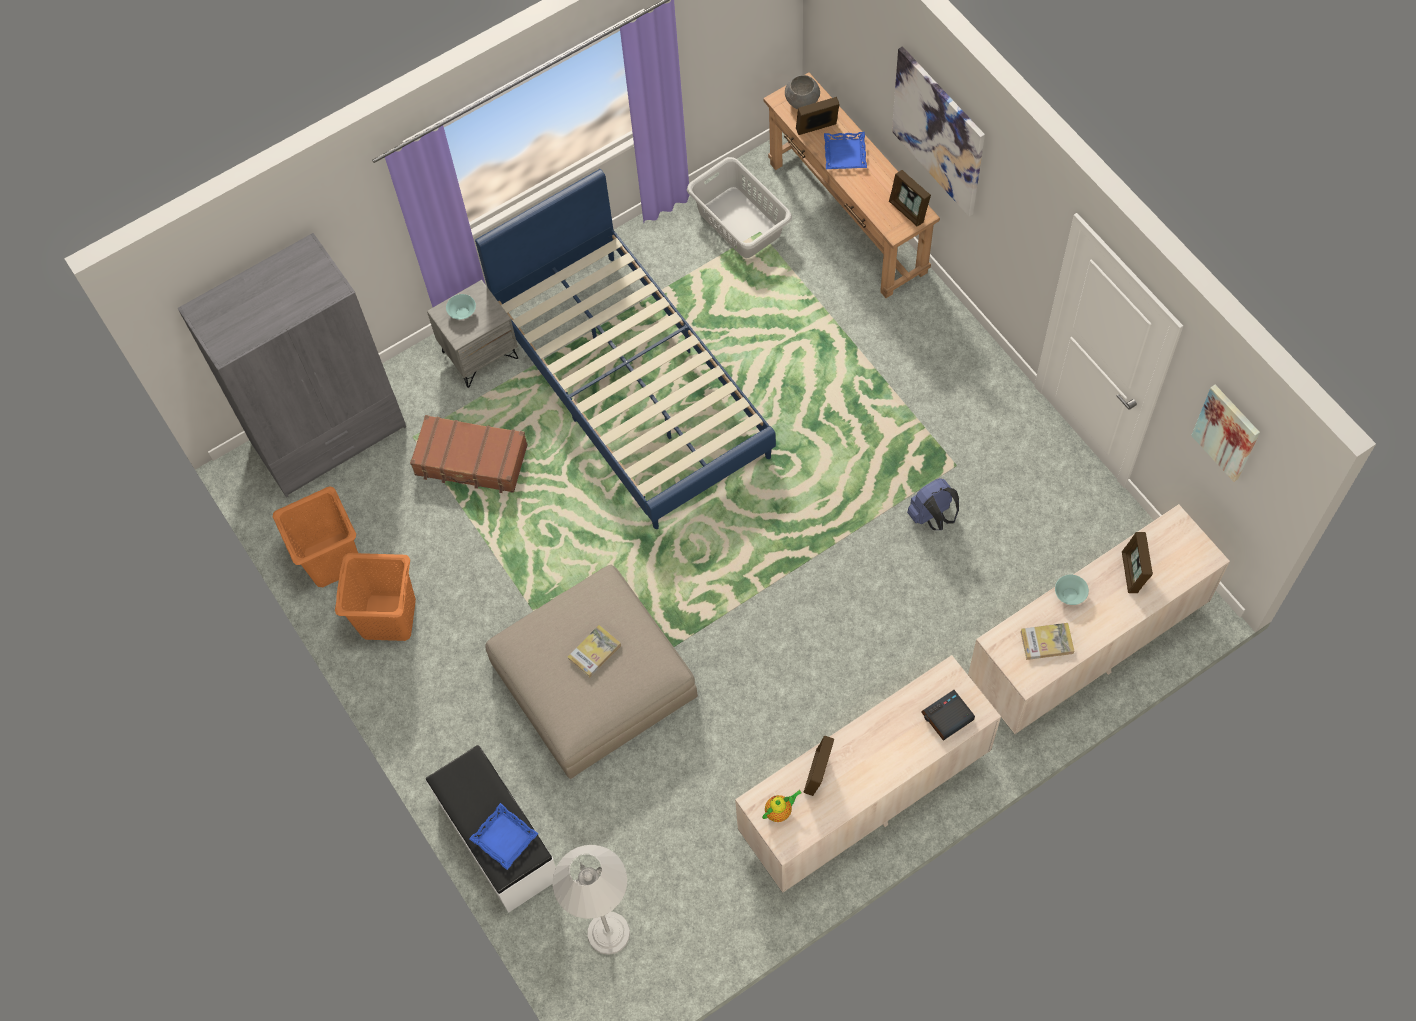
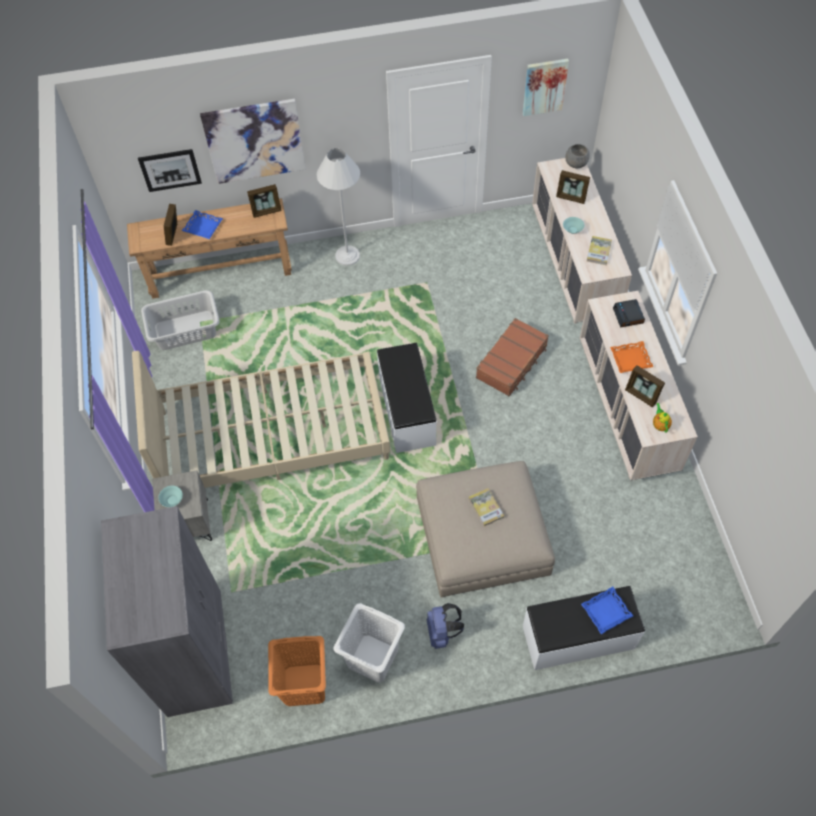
camera: 70 degrees left, 5 degrees down
orange laundry basket [335,553,416,641] -> white laundry basket [334,603,405,682]
brown suitcase [410,415,528,493] -> brown suitcase moved to [476,318,549,396]
blue bed [475,169,776,529] -> beige bed [132,351,390,488]
white floor lamp [553,845,630,955] -> white floor lamp moved to [317,148,360,266]
grey bowl [785,75,820,109] -> grey bowl moved to [565,144,590,168]
blue backpack [907,478,959,530] -> blue backpack moved to [427,603,464,649]
none -> picture [138,149,202,192]
none -> white bench [377,343,437,453]
none -> orange tray [610,341,653,373]

